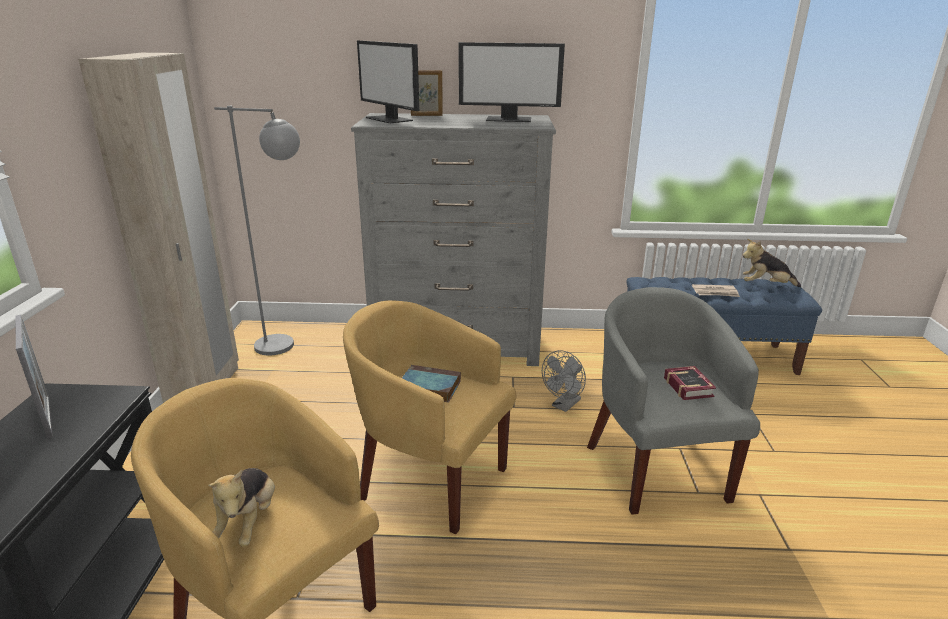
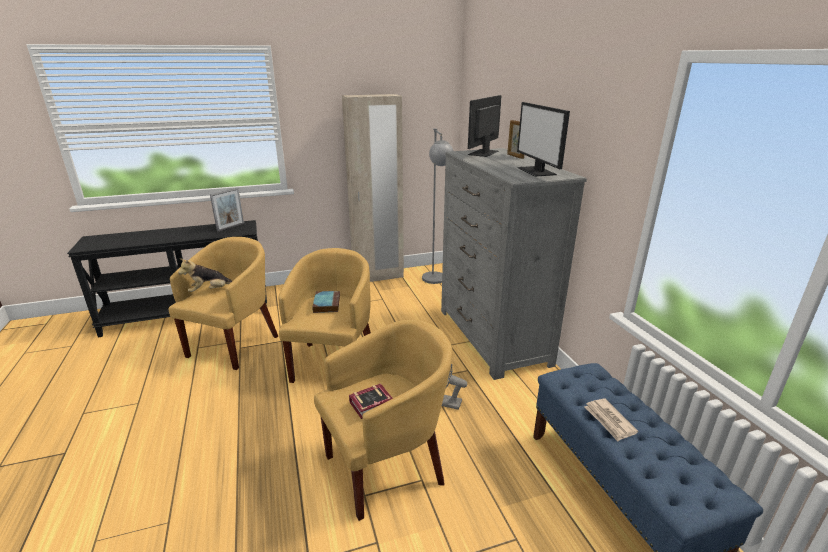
camera: 70 degrees right, 0 degrees up
grey armchair [587,287,760,515] -> yellow armchair [314,320,452,521]
plush toy [742,239,801,287] -> none

